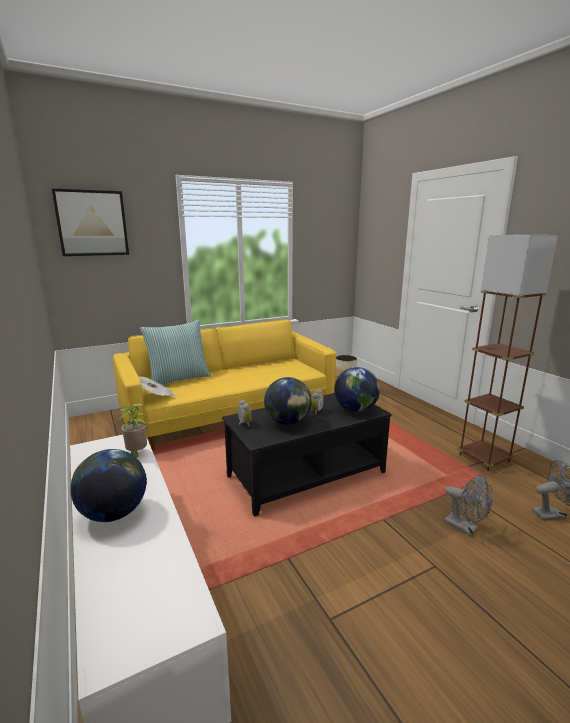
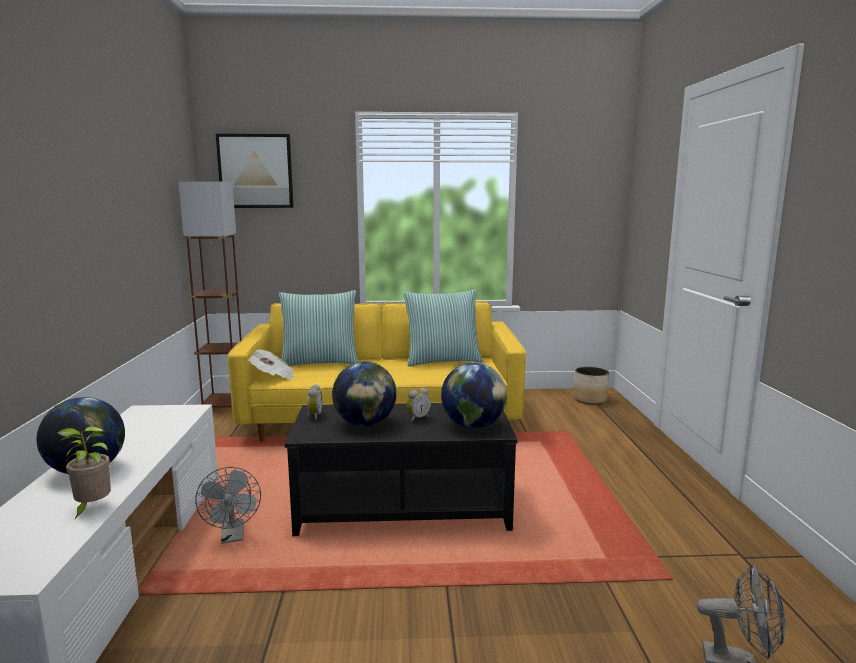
camera: 25 degrees right, 5 degrees down
potted plant [119,403,147,458] -> potted plant moved to [57,426,111,519]
grey fan [444,475,493,536] -> grey fan moved to [195,467,261,544]
brown floor lamp [457,235,558,471] -> brown floor lamp moved to [179,182,242,408]
none -> pillow [403,289,483,366]

